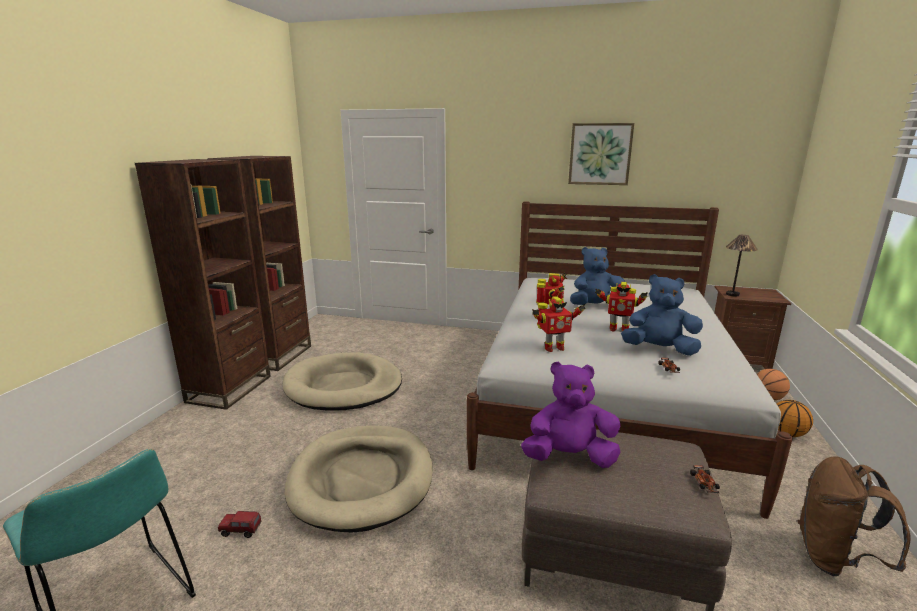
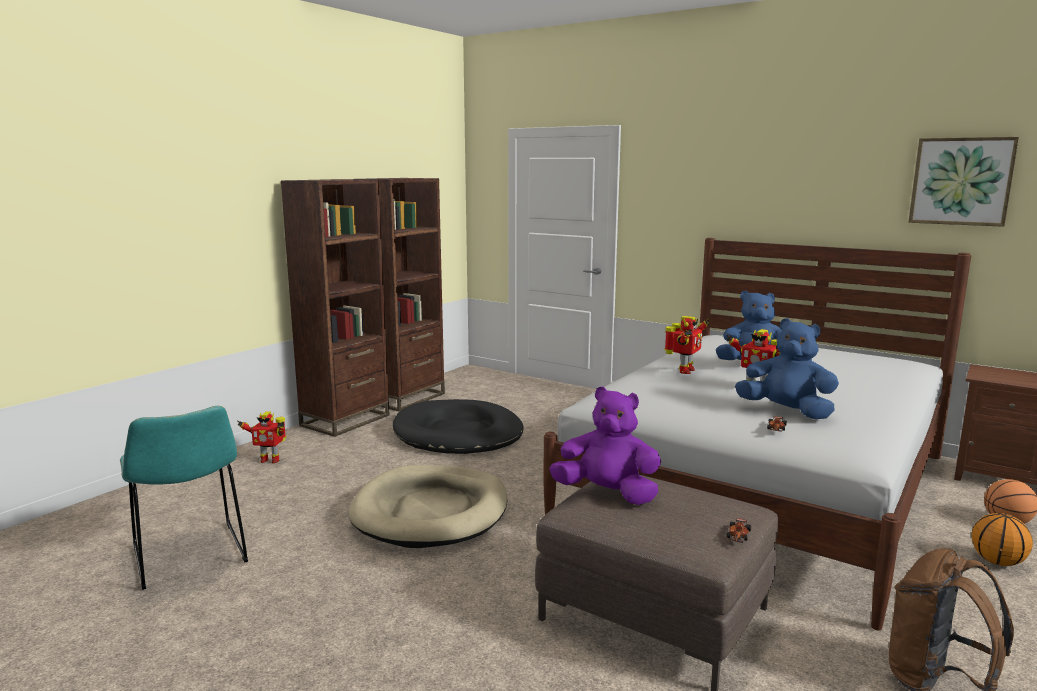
camera: 20 degrees right, 5 degrees down
toy truck [218,511,262,538] -> none
beige dog bed [282,352,402,411] -> black dog bed [393,399,523,454]
toy robot [532,296,586,352] -> toy robot moved to [237,411,286,464]
picture [568,123,634,185] -> picture moved to [908,137,1019,227]
table lamp [726,235,758,297] -> none

